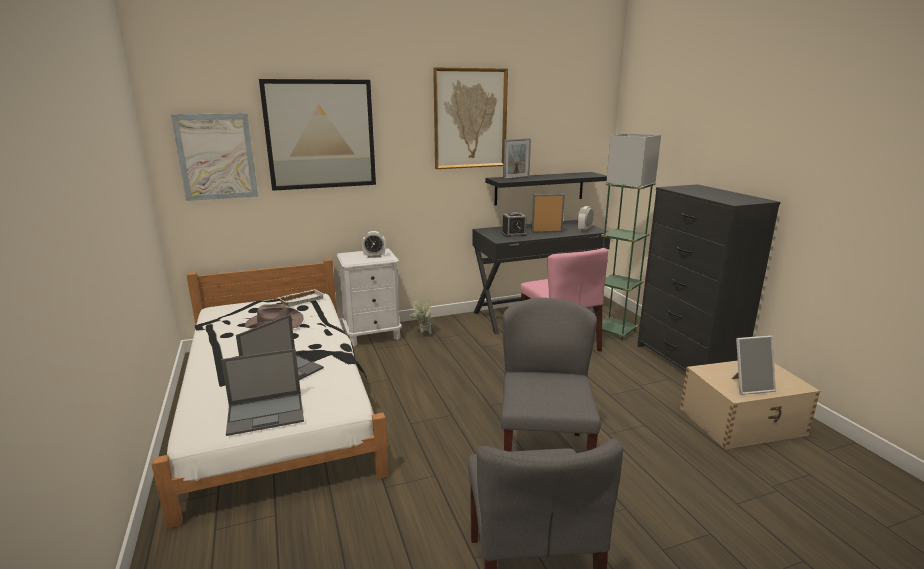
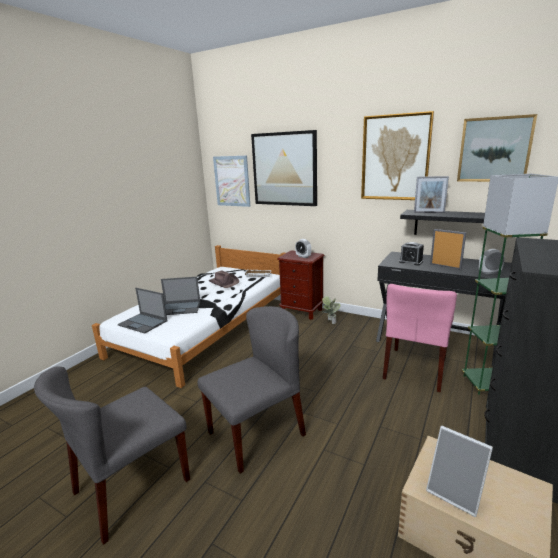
camera: 50 degrees right, 0 degrees up
white nightstand [337,248,402,347] -> brown nightstand [277,250,325,320]
none -> picture [457,114,537,182]

